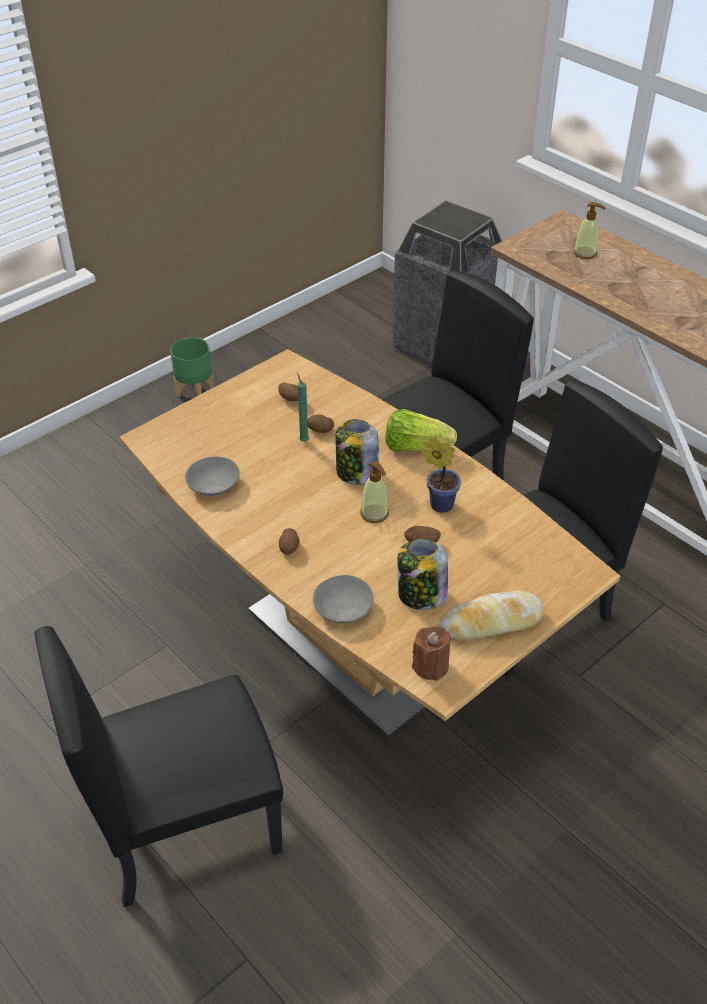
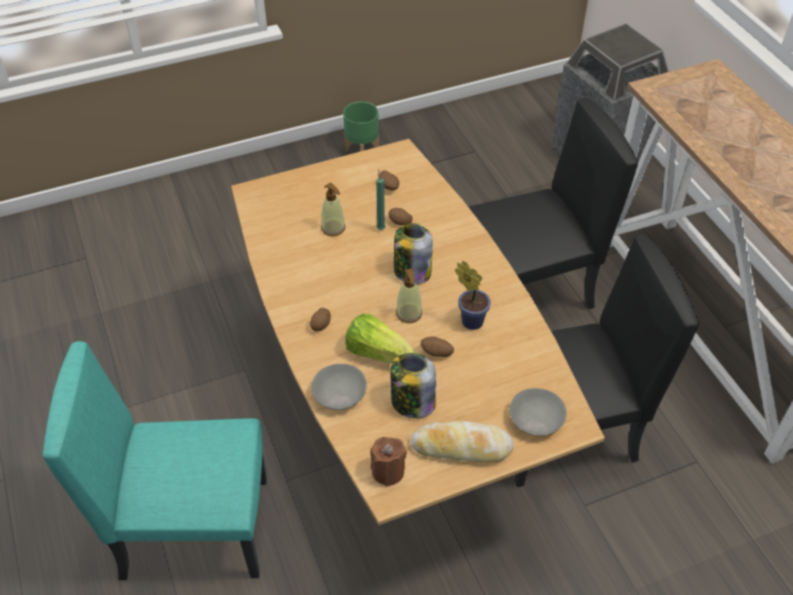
camera: 20 degrees right, 5 degrees up
black chair [34,626,283,907] -> turquoise chair [43,341,267,580]
grey bowl [185,457,240,496] -> grey bowl moved to [510,388,567,436]
lettuce [386,409,457,452] -> lettuce moved to [345,314,416,363]
soap dispenser [573,202,605,259] -> soap dispenser moved to [321,183,346,236]

